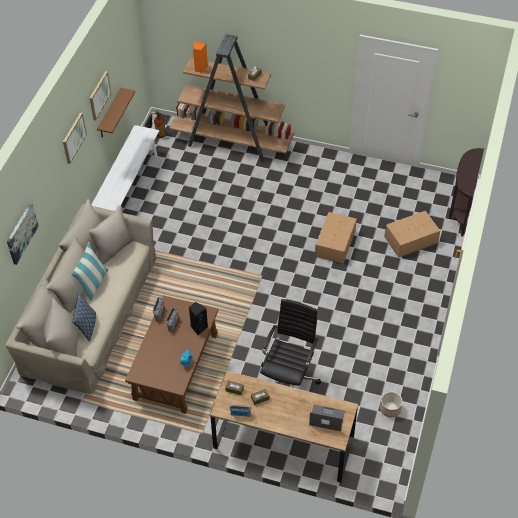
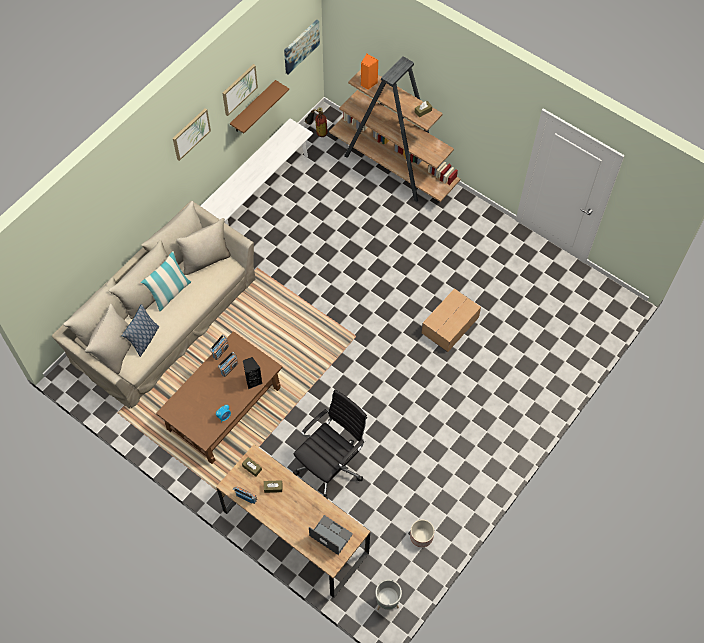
camera: 20 degrees right, 10 degrees up
picture [7,203,39,265] -> picture moved to [284,20,320,74]
cardboard box [384,211,440,258] -> none
brown console table [449,148,484,236] -> none
none -> grey planter [375,579,402,610]

